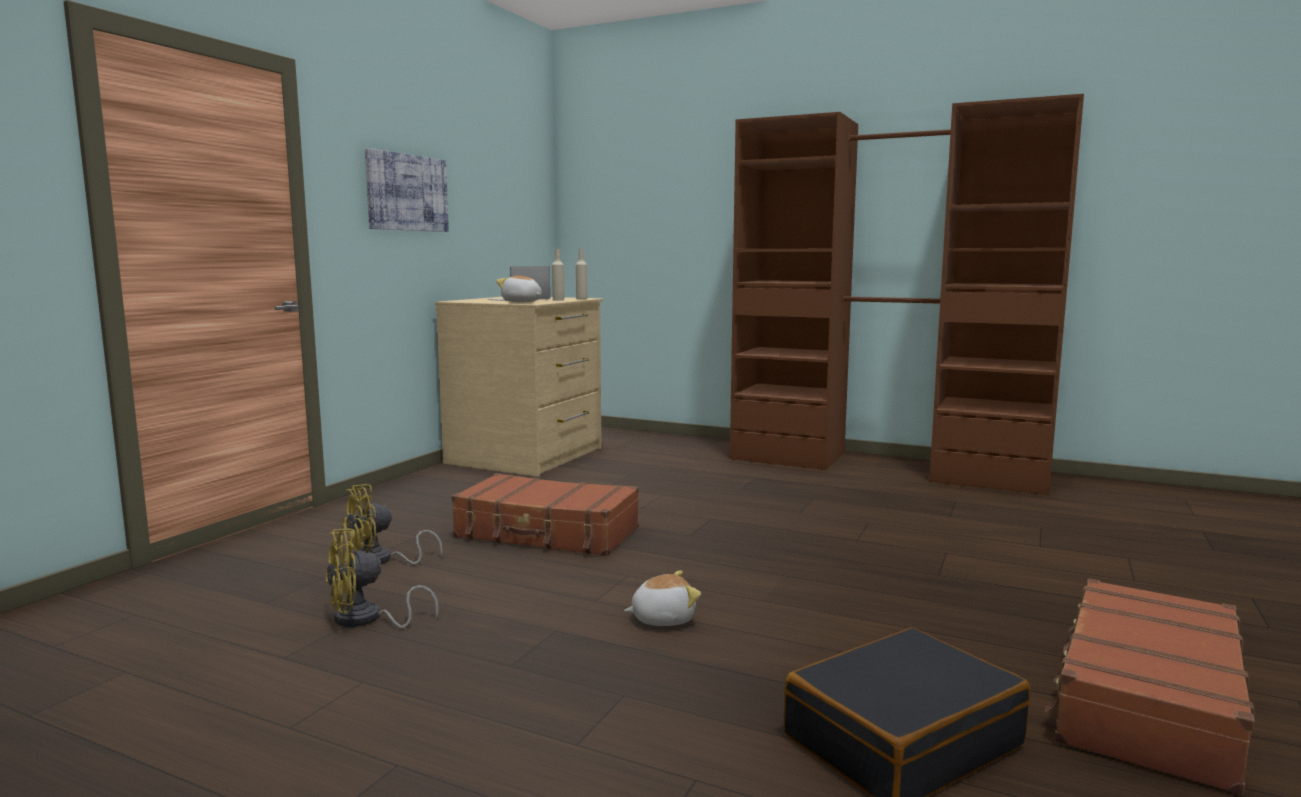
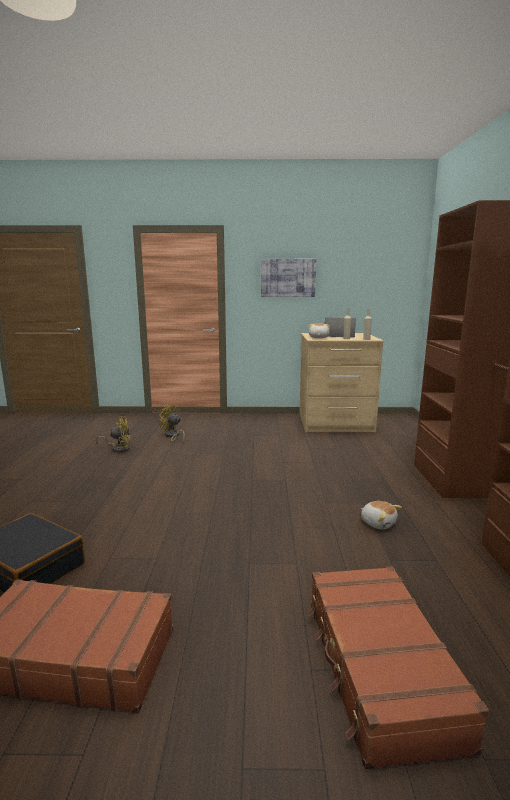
camera: 65 degrees right, 5 degrees up
yellow fan [326,529,439,628] -> yellow fan turned 135 degrees clockwise [96,416,131,453]
brown suitcase [451,473,639,556] -> brown suitcase moved to [308,566,489,769]
plush toy [624,571,701,626] -> plush toy moved to [361,501,402,529]

